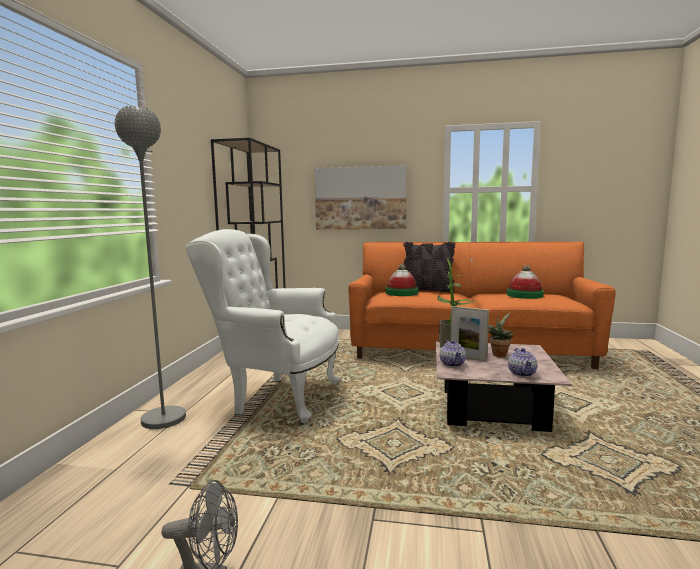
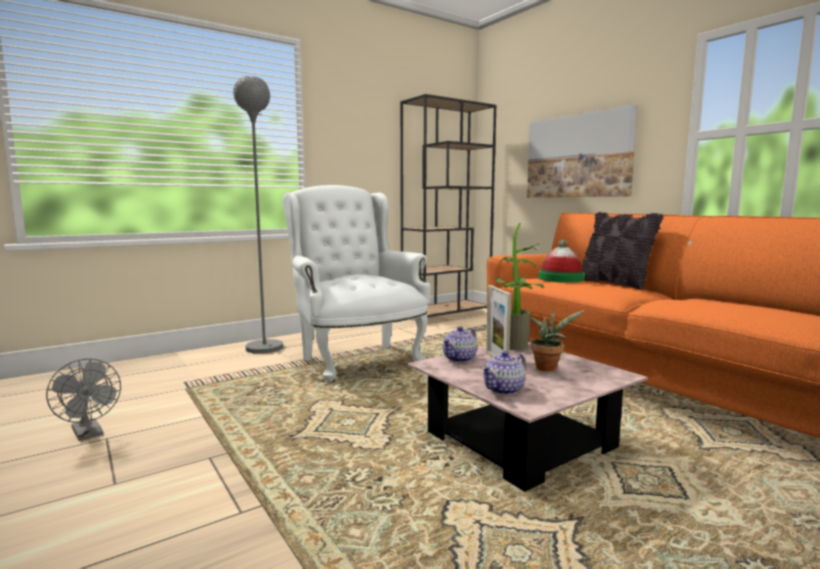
camera: 45 degrees right, 0 degrees up
hat [507,265,544,299] -> none

